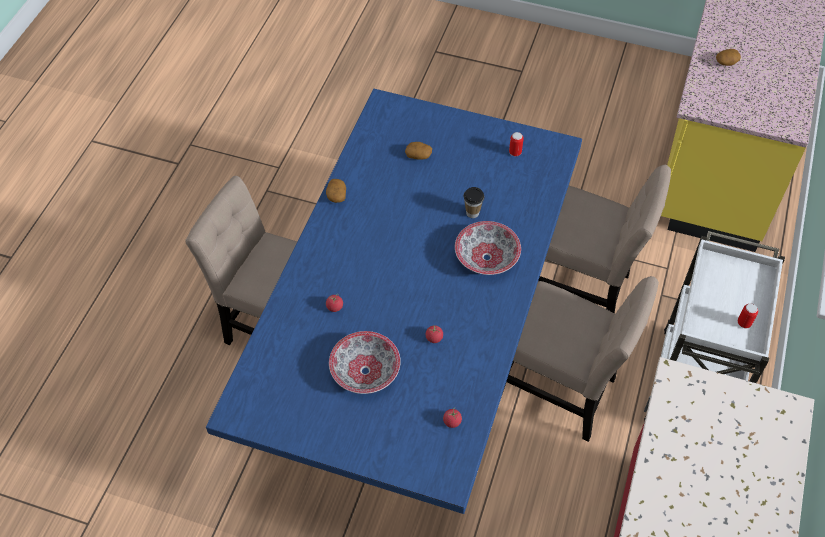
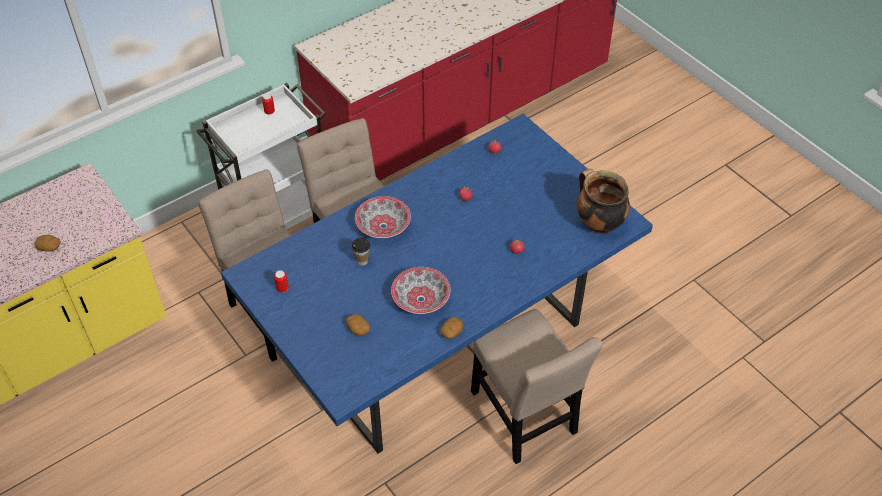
camera: 145 degrees left, 5 degrees down
bowl [329,331,401,394] -> bowl moved to [391,267,451,314]
none -> cooking pot [577,169,630,234]

